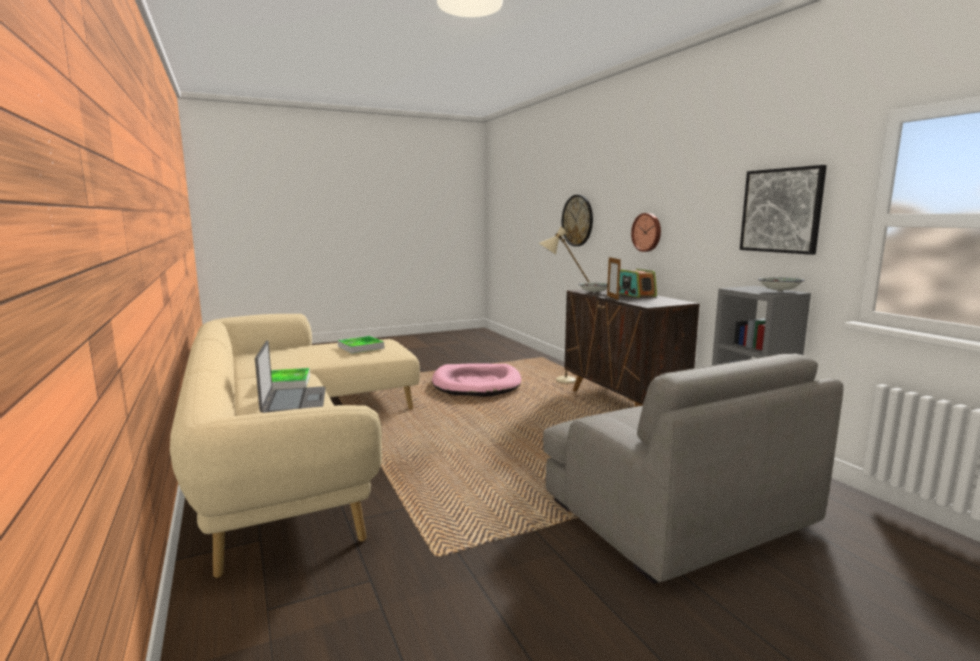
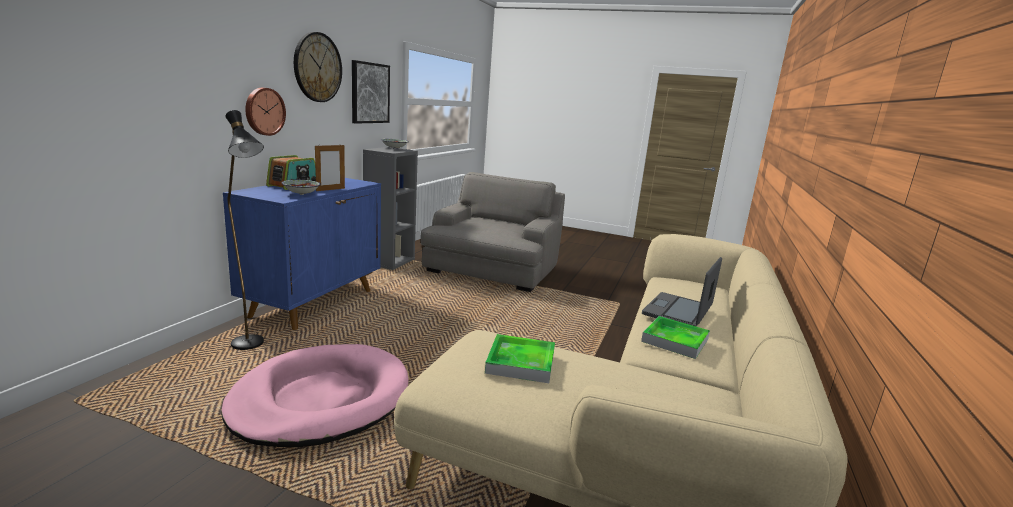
camera: 135 degrees left, 5 degrees up
beige floor lamp [539,227,590,383] -> black floor lamp [226,110,264,350]
wall clock [562,195,593,246] -> wall clock moved to [294,32,342,102]
brown cabinet [564,289,700,407] -> blue cabinet [223,178,381,330]

